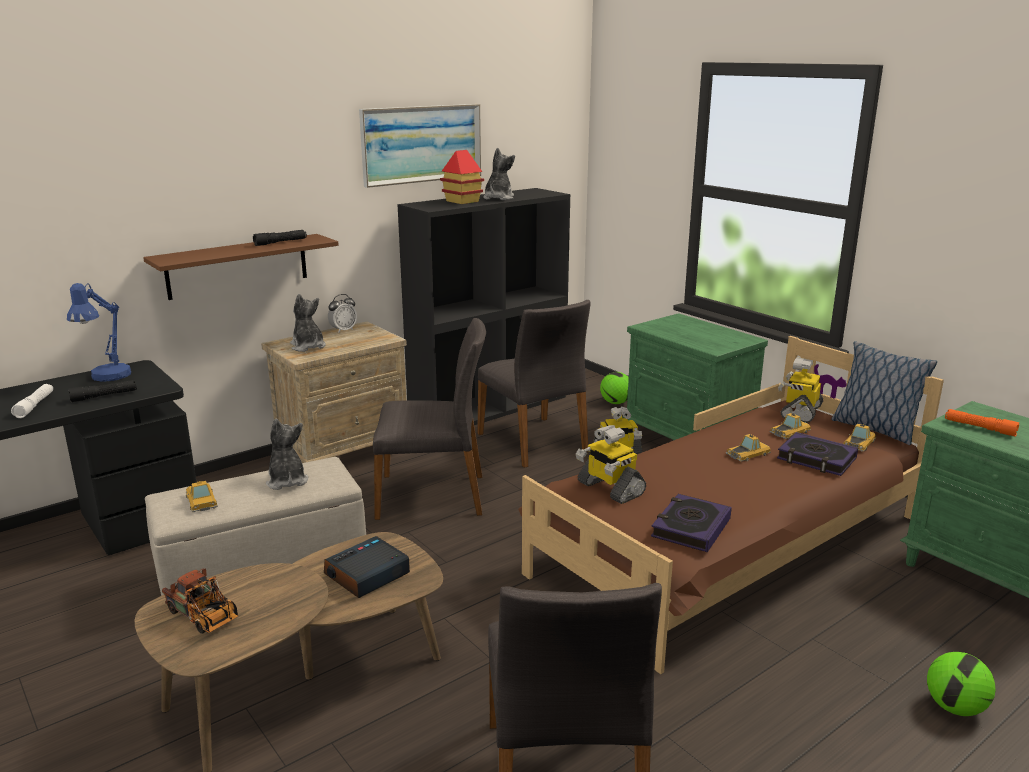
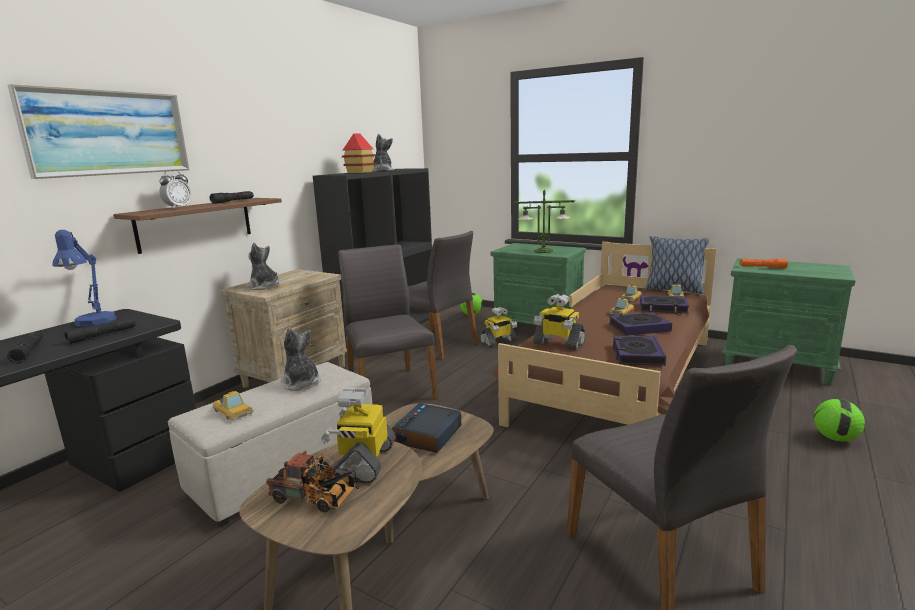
camera: 20 degrees left, 5 degrees down
white flashlight [11,384,53,418] -> black flashlight [7,332,43,363]
alarm clock [328,294,357,333] -> alarm clock moved to [159,170,192,209]
picture [359,104,481,188] -> picture moved to [7,84,189,179]
grey chair [373,318,486,520] -> grey chair turned 90 degrees counterclockwise [338,245,438,400]
toy robot [778,357,823,423] -> toy robot moved to [321,387,396,483]
none -> table lamp [513,190,575,253]
none -> book [609,312,672,336]

